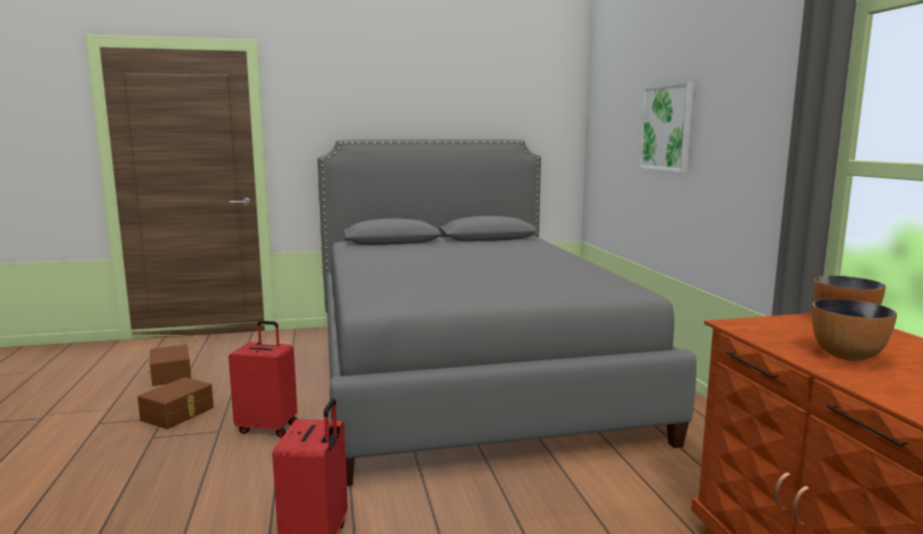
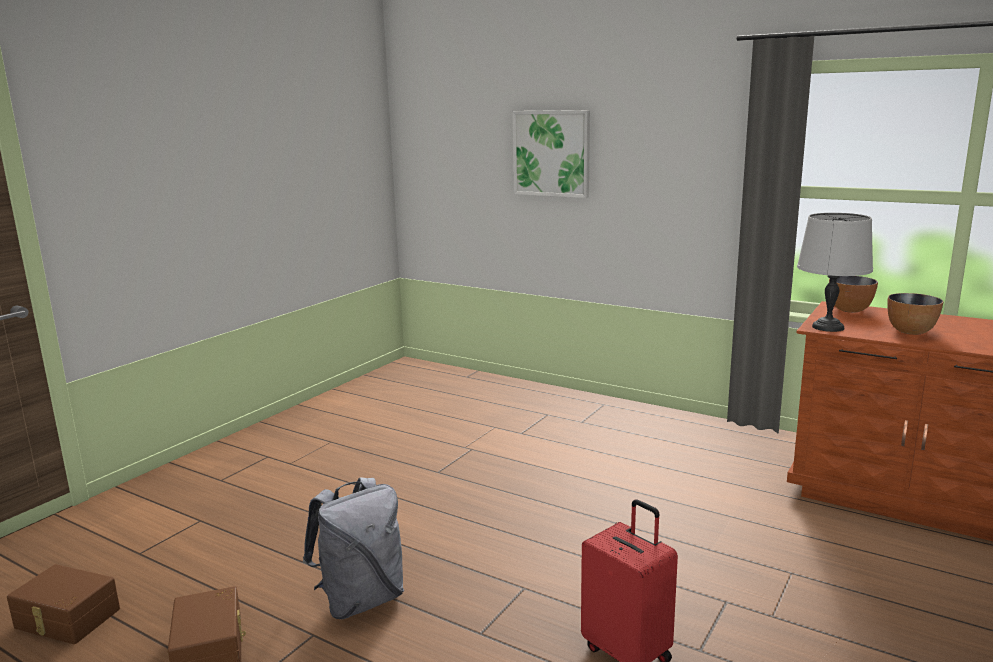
camera: 45 degrees left, 5 degrees up
red suitcase [228,321,297,437] -> grey backpack [303,477,404,619]
grey bed [317,139,696,486] -> none
none -> grey table lamp [797,213,873,332]

